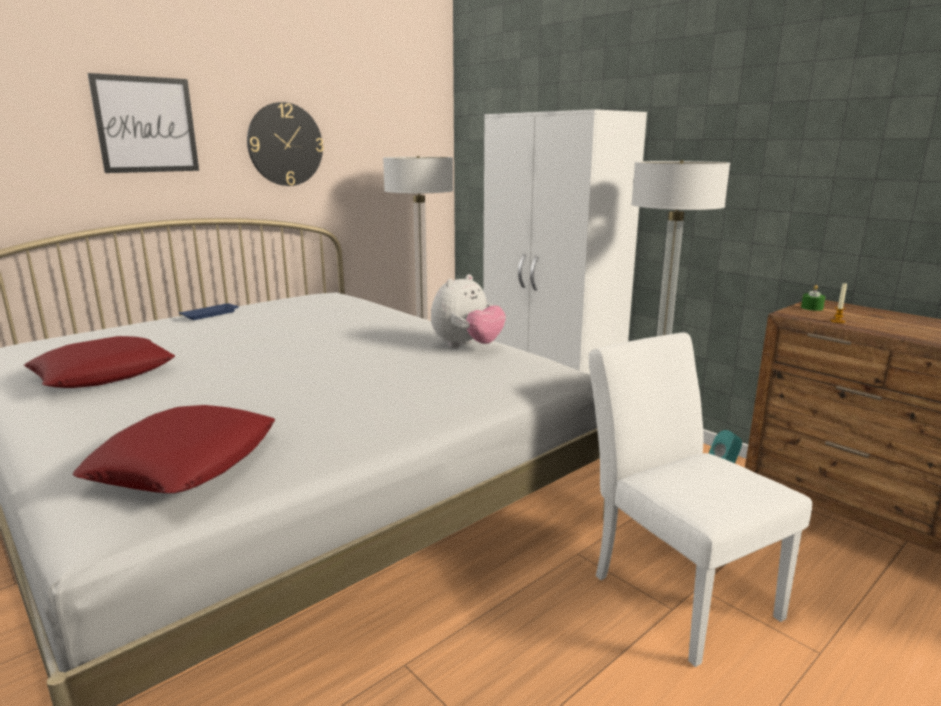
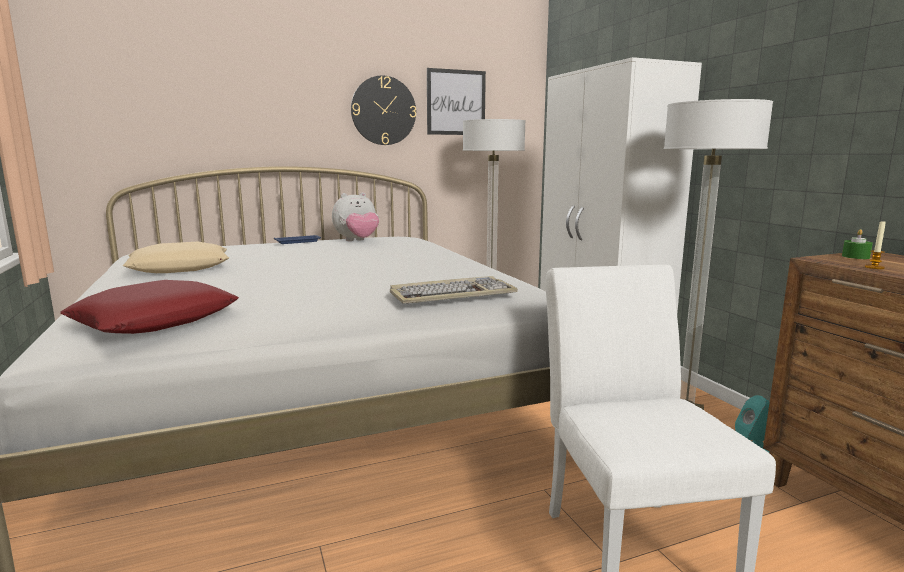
camera: 20 degrees right, 5 degrees down
red pillow [24,336,175,388] -> beige pillow [123,242,229,273]
picture [87,73,199,173] -> picture moved to [427,68,486,135]
plush toy [431,274,506,348] -> plush toy moved to [332,192,379,241]
none -> keyboard [390,276,518,304]

